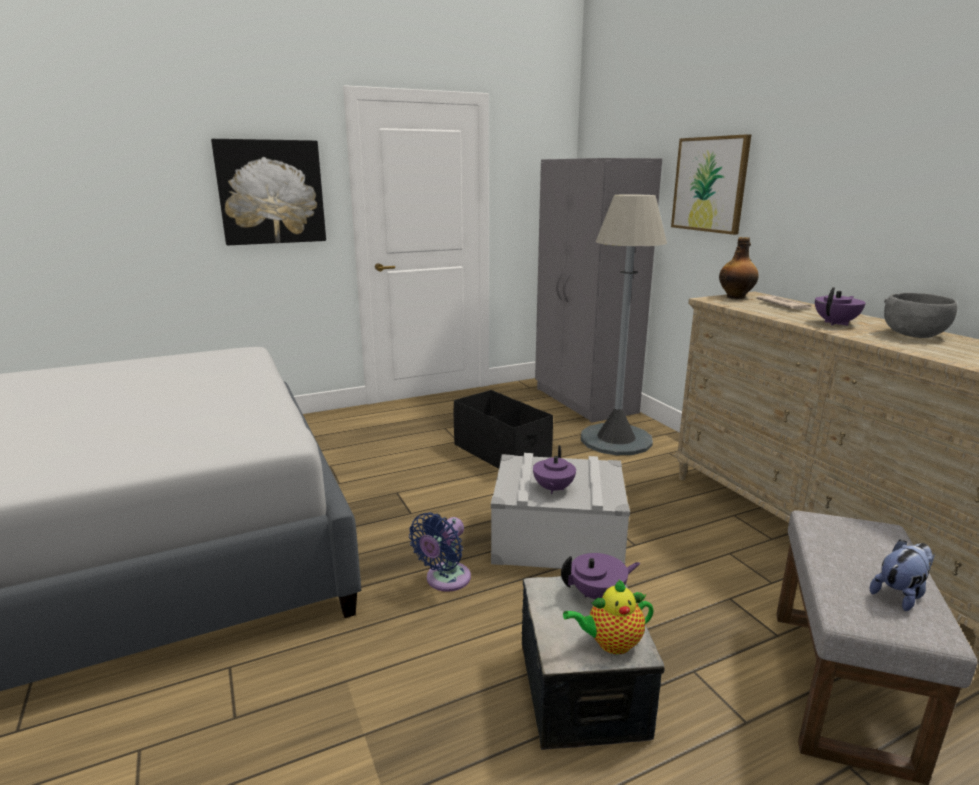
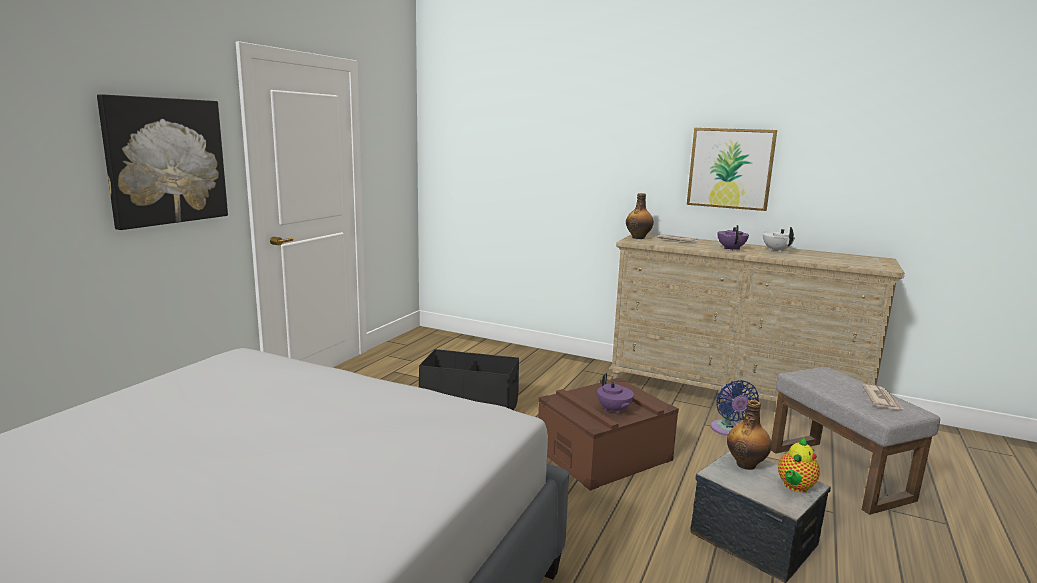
camera: 40 degrees left, 5 degrees down
blue fan [409,512,471,592] -> blue fan moved to [711,380,759,436]
grey storage box [491,453,630,569] -> brown storage box [538,377,679,491]
grey wardrobe [535,158,662,423] -> none
purple teapot [561,553,640,599] -> bottle [727,400,772,470]
grey floor lamp [581,194,667,455] -> none
picture [671,134,751,235] -> picture moved to [687,128,777,211]
plush toy [870,540,935,611] -> newspaper [862,384,903,409]
grey bowl [884,293,957,338] -> white teapot [763,227,795,252]

